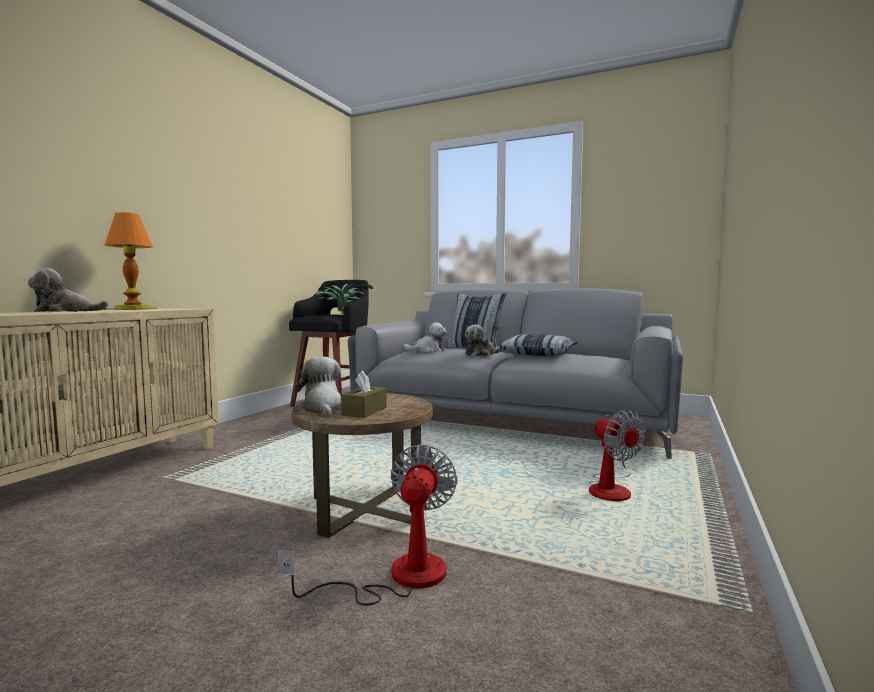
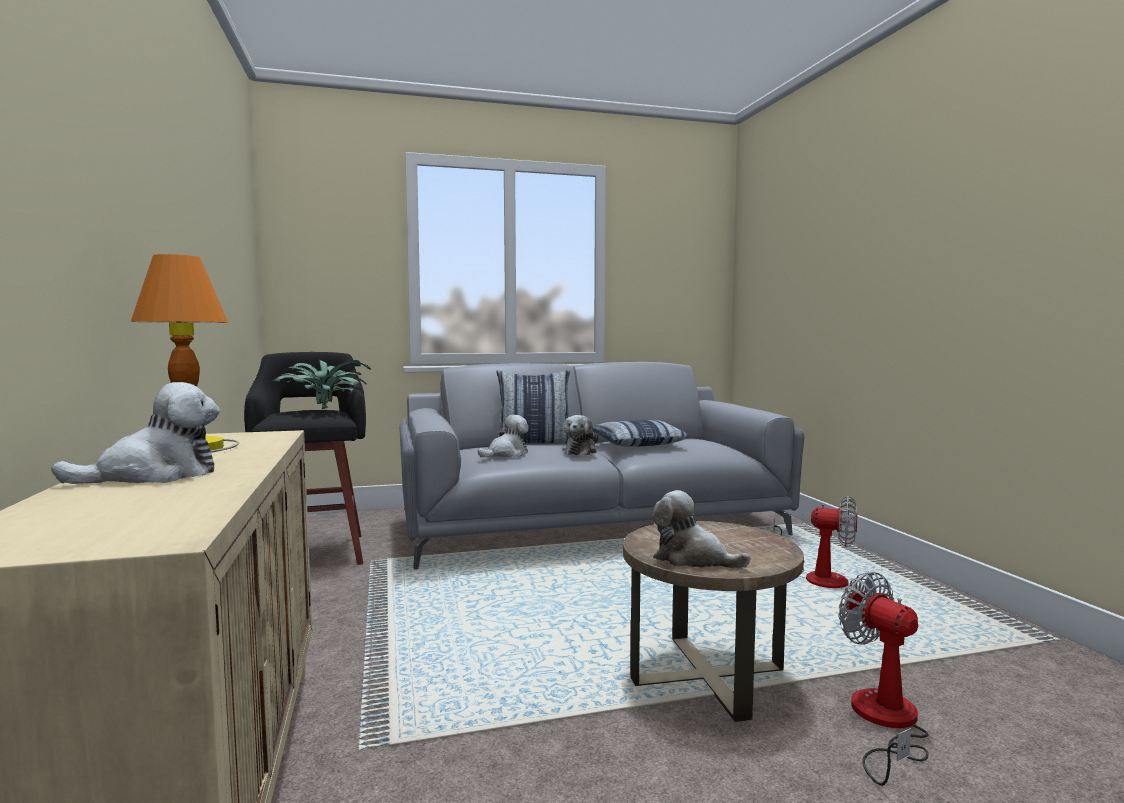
camera: 40 degrees left, 0 degrees up
plush toy [28,269,109,312] -> plush toy turned 150 degrees counterclockwise [51,382,220,484]
brown tissue box [341,371,387,418] -> none

